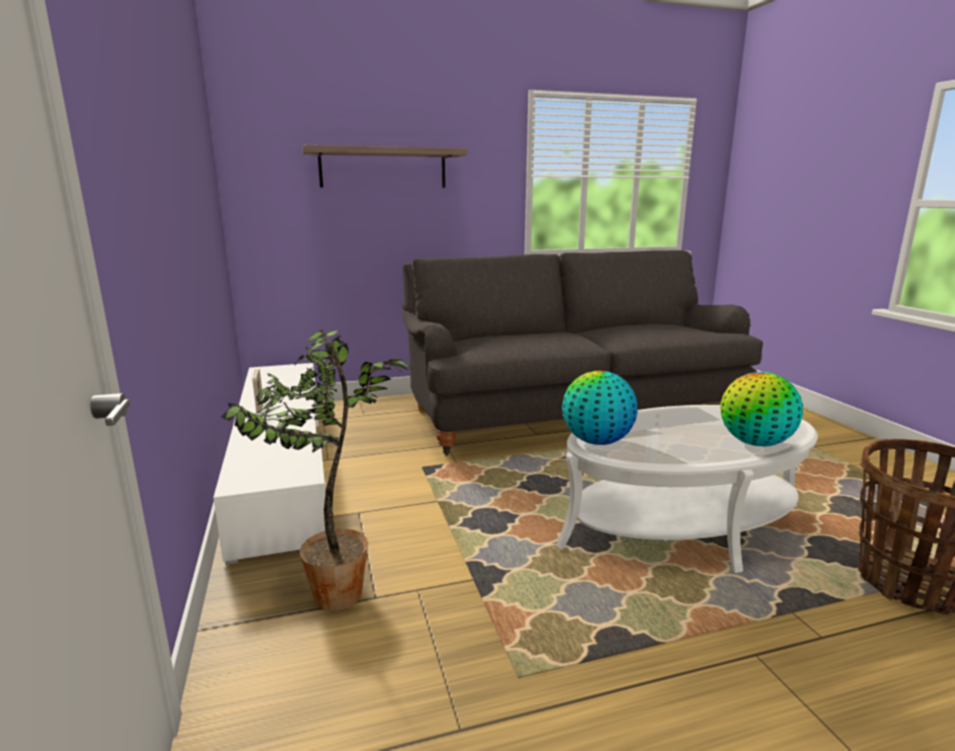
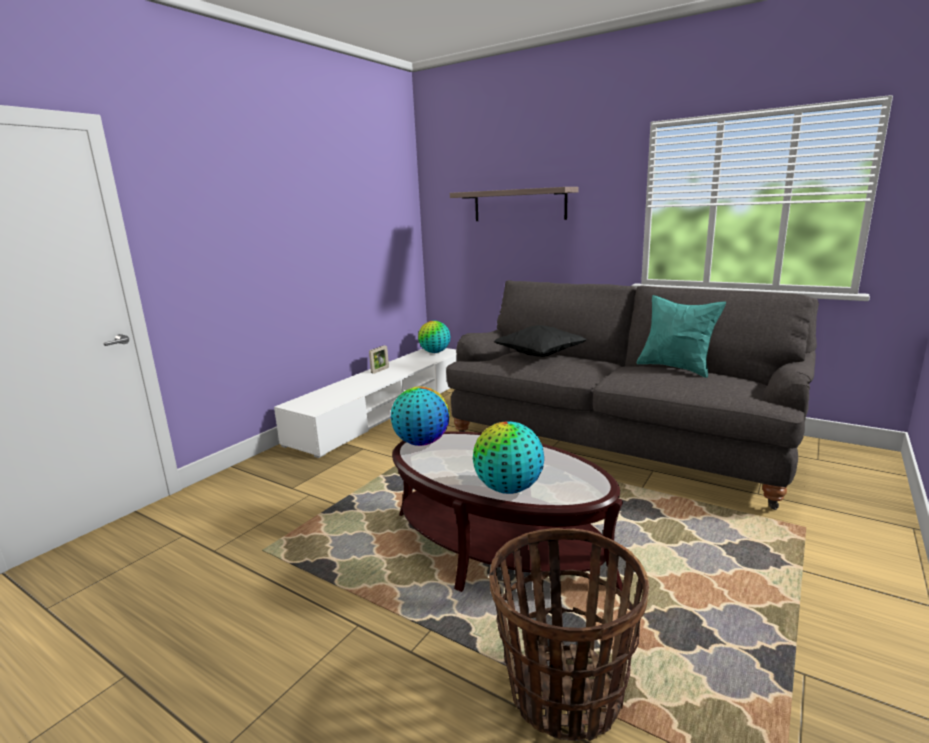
camera: 50 degrees right, 0 degrees up
potted plant [221,329,413,611] -> none
white coffee table [556,405,818,573] -> brown coffee table [392,432,623,592]
none -> globe [418,321,450,353]
none -> black pillow [494,325,587,357]
none -> turquoise pillow [637,295,726,378]

